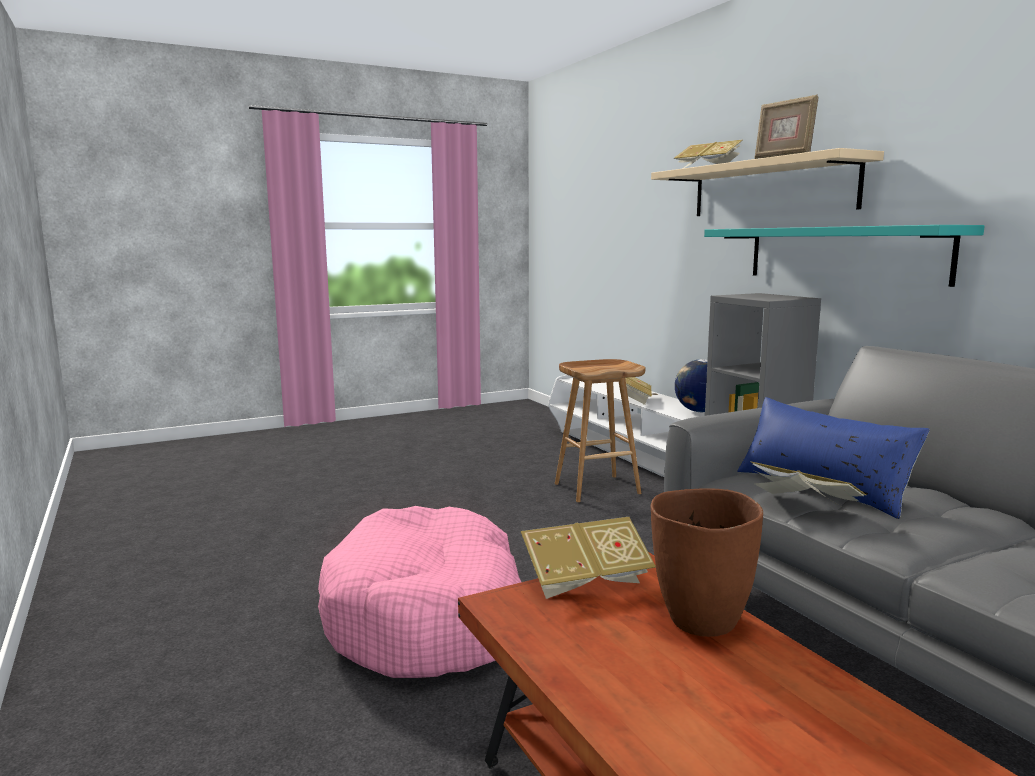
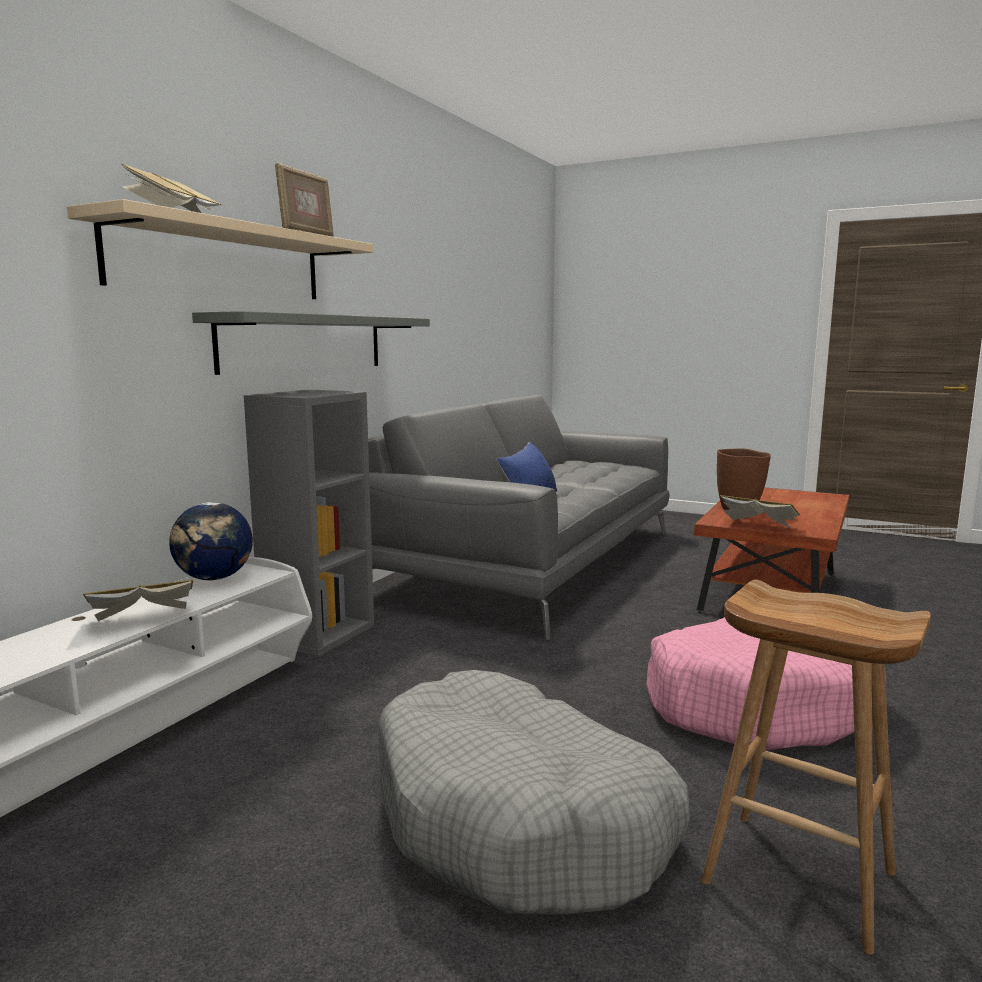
camera: 125 degrees left, 0 degrees up
brown stool [555,359,645,502] -> brown stool moved to [701,580,931,955]
turquoise shelf [704,225,985,287] -> grey shelf [192,311,430,375]
book [751,462,866,511] -> none
none -> grey dog bed [378,670,689,915]

